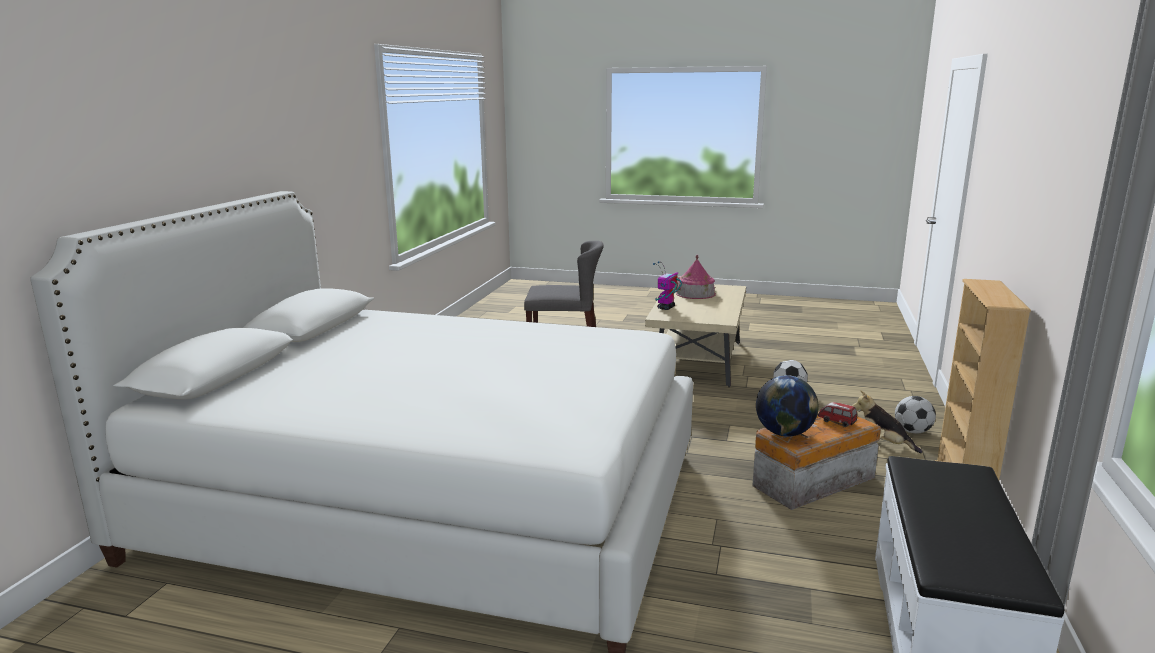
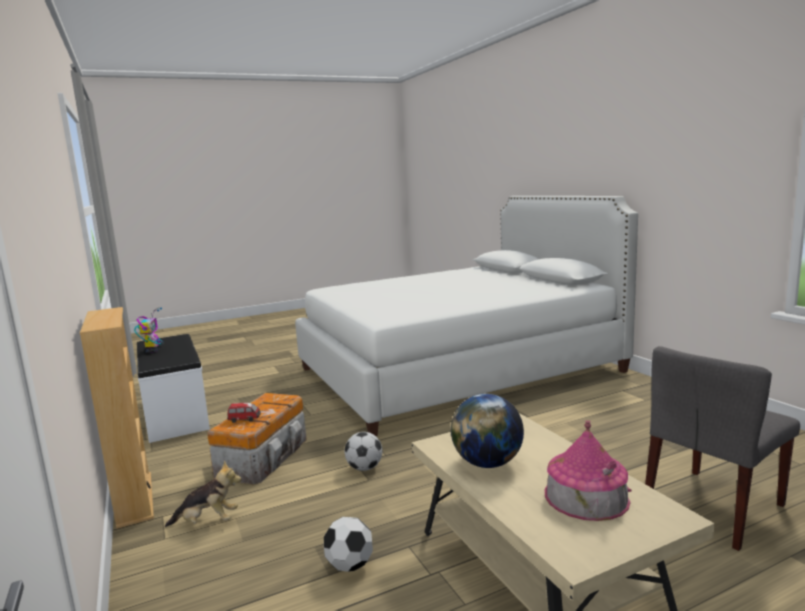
camera: 140 degrees right, 5 degrees down
toy robot [653,261,682,310] -> toy robot moved to [134,307,163,353]
globe [756,375,819,437] -> globe moved to [451,394,524,468]
football [895,396,936,434] -> football moved to [345,432,382,471]

